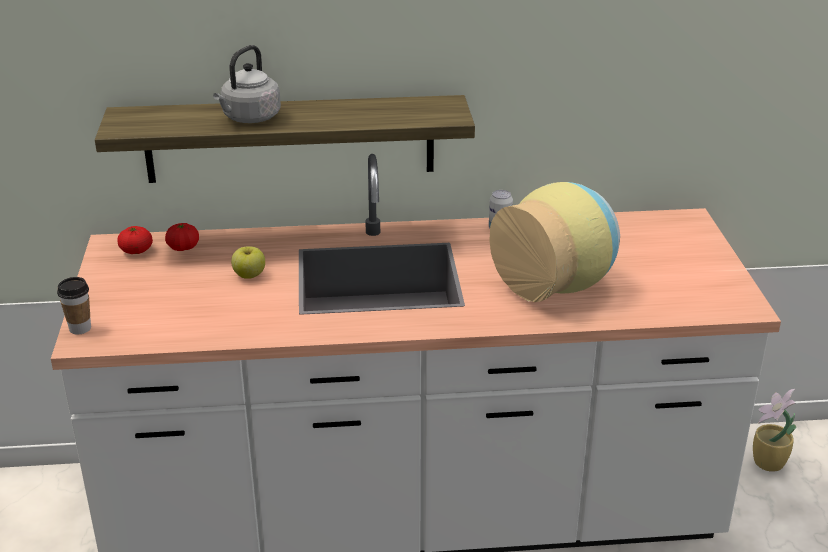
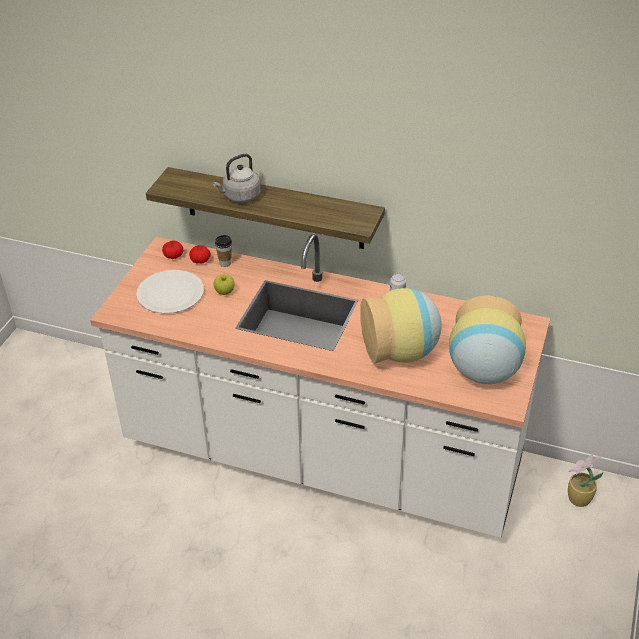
camera: 25 degrees right, 10 degrees up
cup [57,277,91,335] -> cup moved to [215,235,232,267]
none -> white plate [136,270,204,314]
none -> vase [449,295,526,384]

